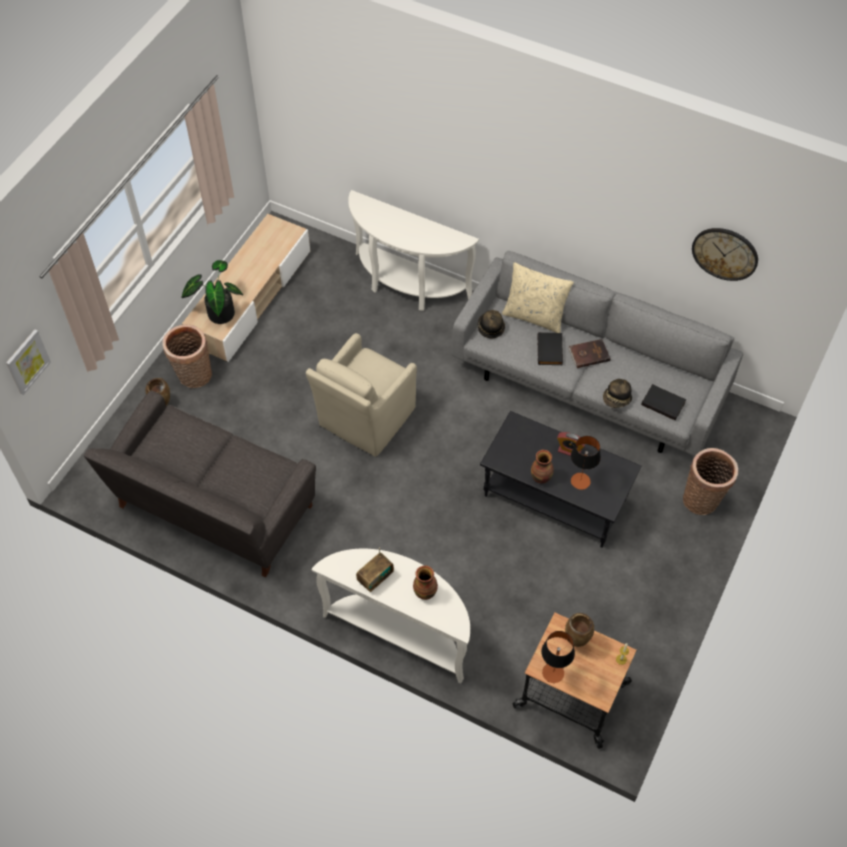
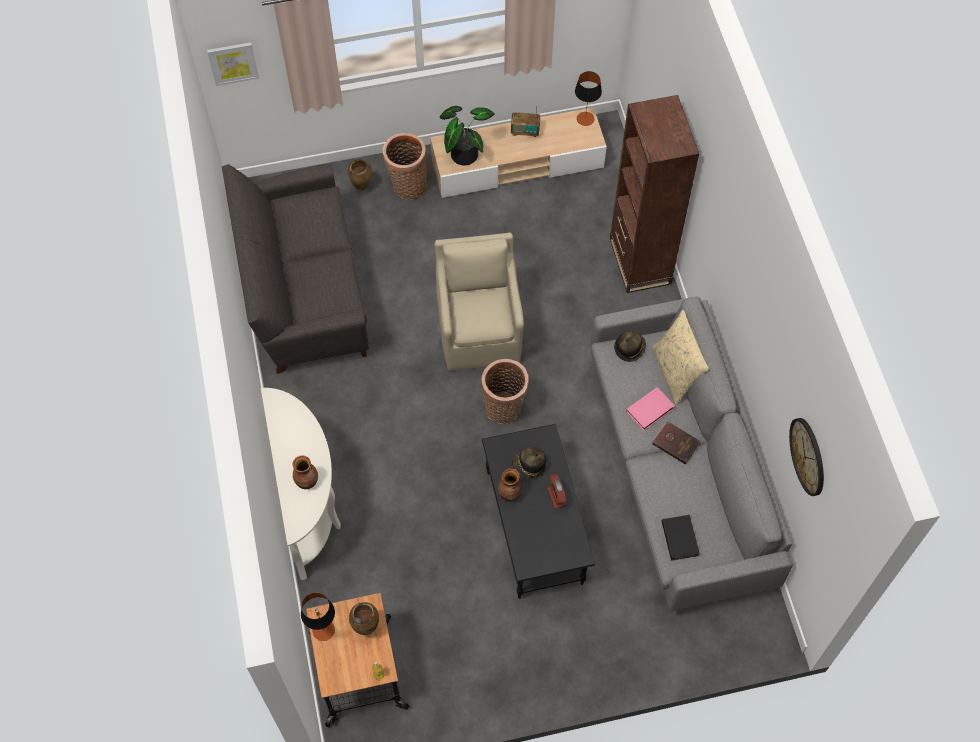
camera: 50 degrees right, 5 degrees up
beige armchair [306,333,417,457] -> beige armchair turned 90 degrees clockwise [435,233,524,371]
white console table [348,190,479,311] -> brown bookcase [610,95,699,293]
radio [356,547,394,592] -> radio moved to [511,106,540,137]
black book [538,332,563,365] -> pink book [626,387,675,431]
table lamp [571,436,601,490] -> table lamp moved to [575,71,602,126]
hat [603,379,632,408] -> hat moved to [512,447,546,478]
basket [683,448,738,515] -> basket moved to [481,359,529,424]

